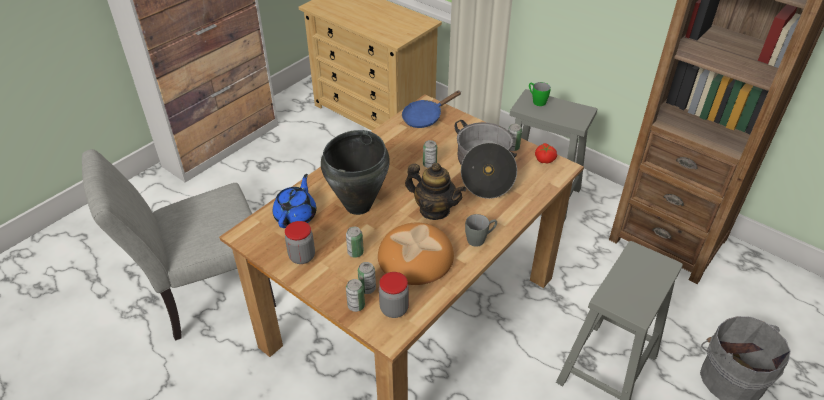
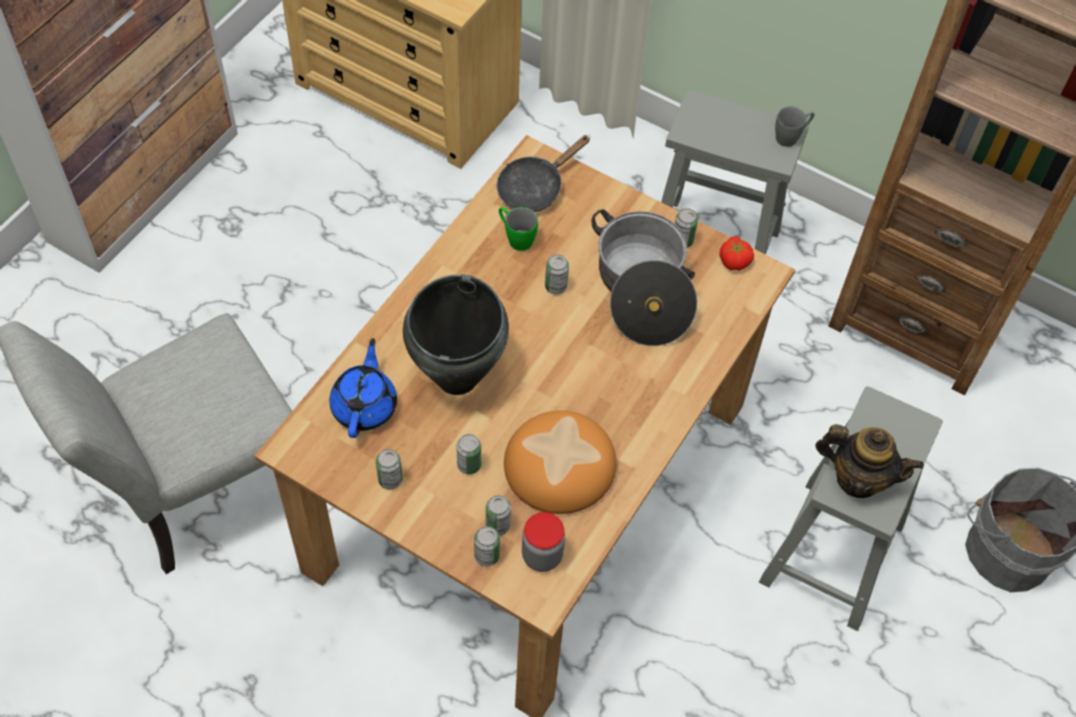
camera: 10 degrees left, 15 degrees up
jar [285,221,315,264] -> can [376,449,403,490]
blue frying pan [402,91,461,128] -> black frying pan [497,135,590,212]
teapot [405,163,466,220] -> teapot moved to [815,424,924,498]
grey mug [465,214,497,247] -> grey mug moved to [775,106,814,147]
green mug [529,82,551,106] -> green mug moved to [499,207,538,251]

